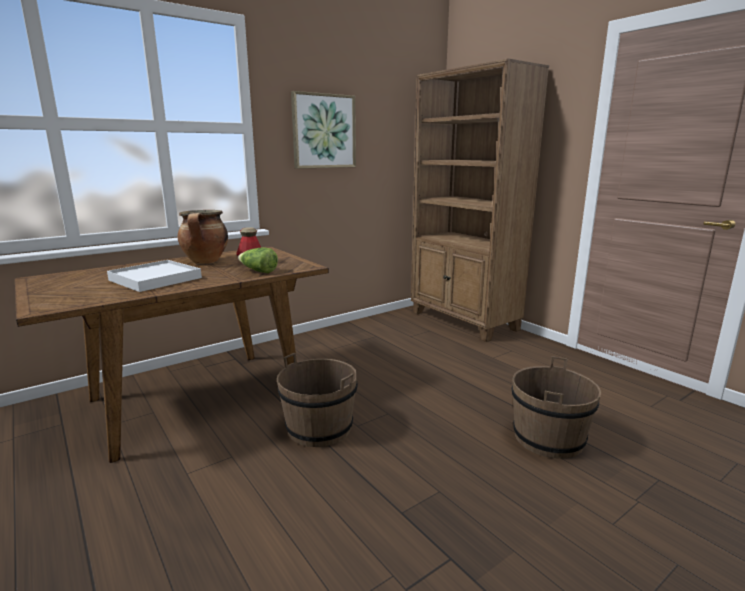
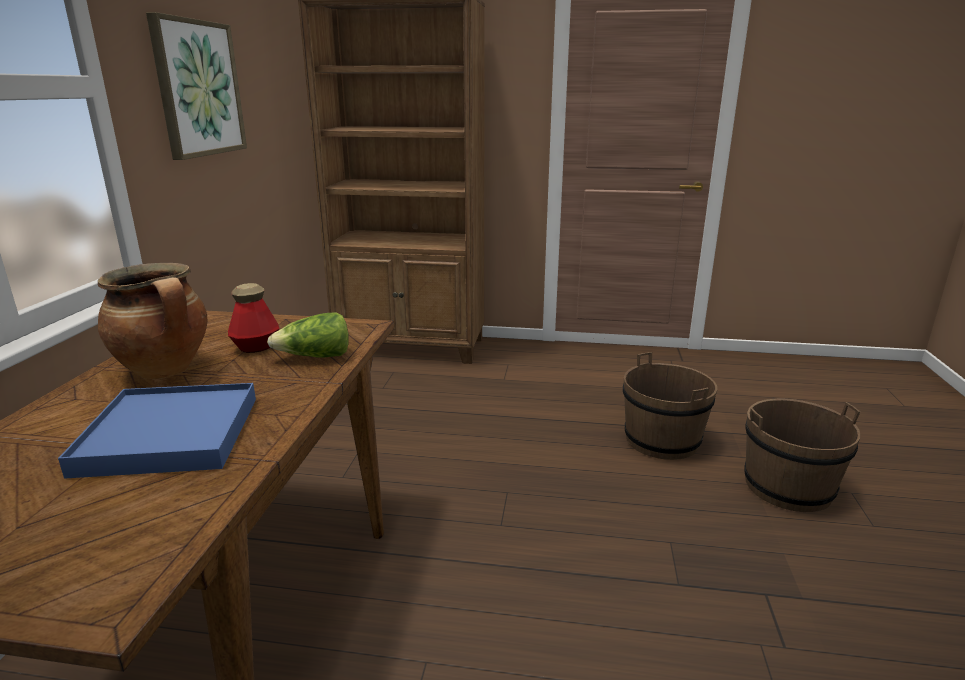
camera: 45 degrees left, 5 degrees up
white tray [107,260,202,292] -> blue tray [58,383,256,479]
brown bucket [277,353,358,447] -> brown bucket moved to [744,399,860,512]

